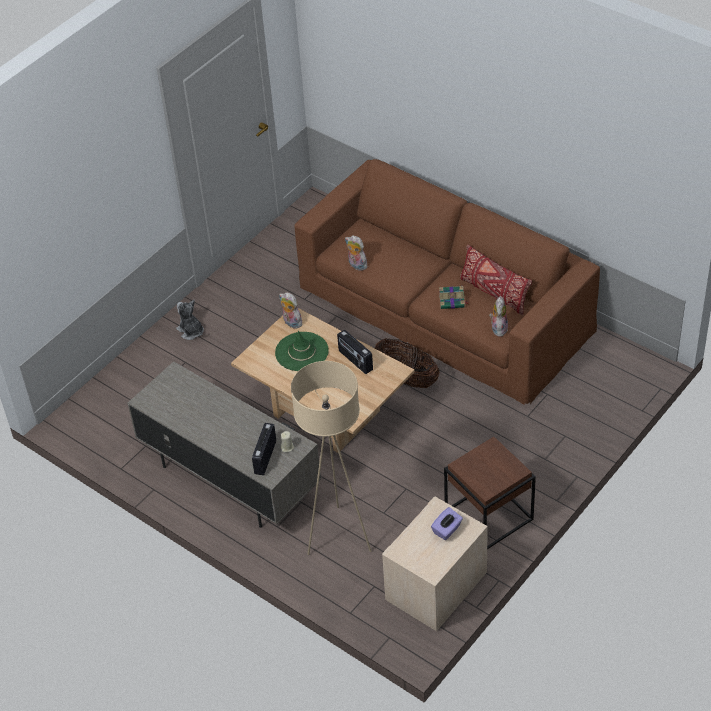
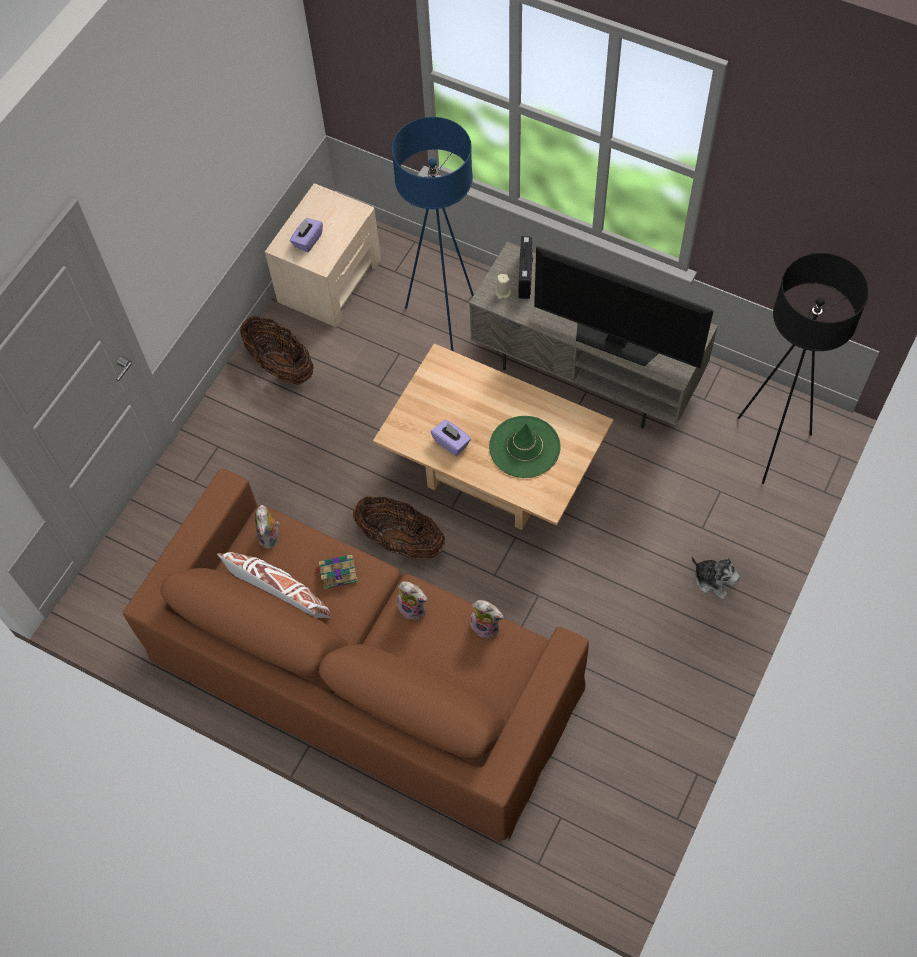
camera: 170 degrees right, 15 degrees up
plush toy [279,292,302,329] -> plush toy moved to [398,581,428,620]
beige floor lamp [291,361,371,555] -> blue floor lamp [391,117,474,352]
radio [337,330,373,374] -> purple tissue box [431,420,471,456]
brown side table [444,437,536,549] -> basket [240,316,314,385]
red pillow [460,245,532,315] -> white pillow [217,552,331,618]
none -> television [534,246,714,369]
none -> black floor lamp [738,253,869,484]

